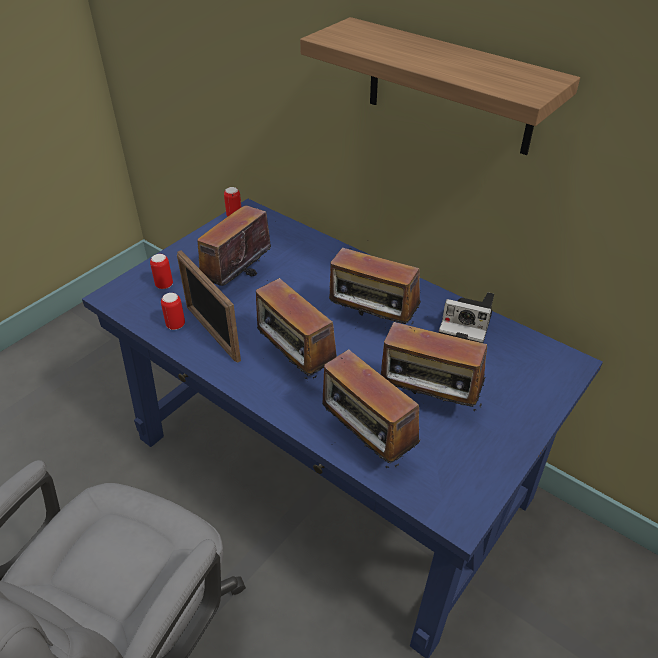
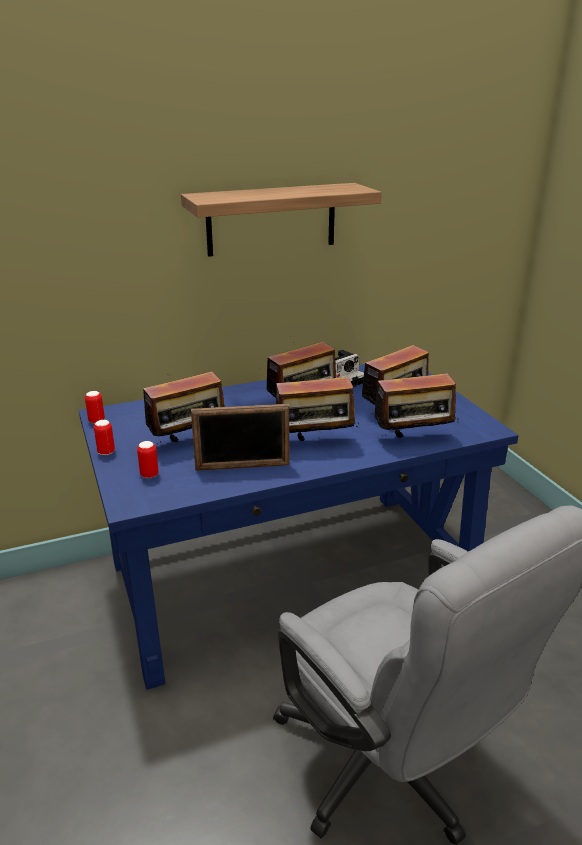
camera: 60 degrees left, 15 degrees down
can [161,293,185,330] -> can moved to [94,420,115,455]
radio [198,195,276,286] -> radio turned 90 degrees counterclockwise [143,372,225,443]

